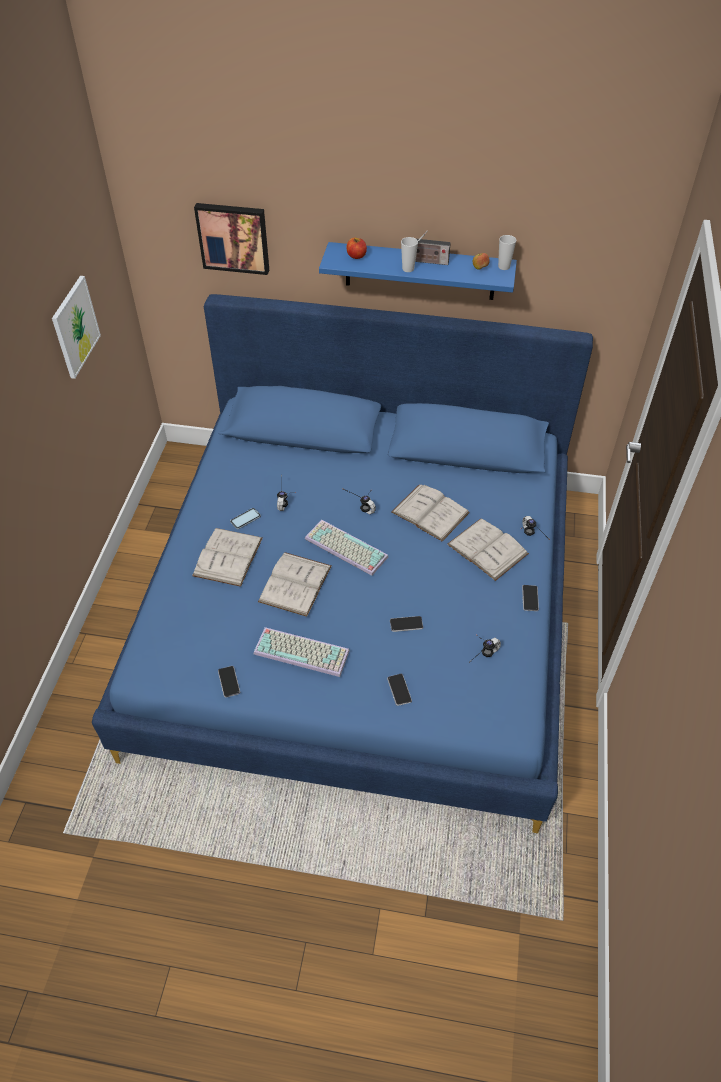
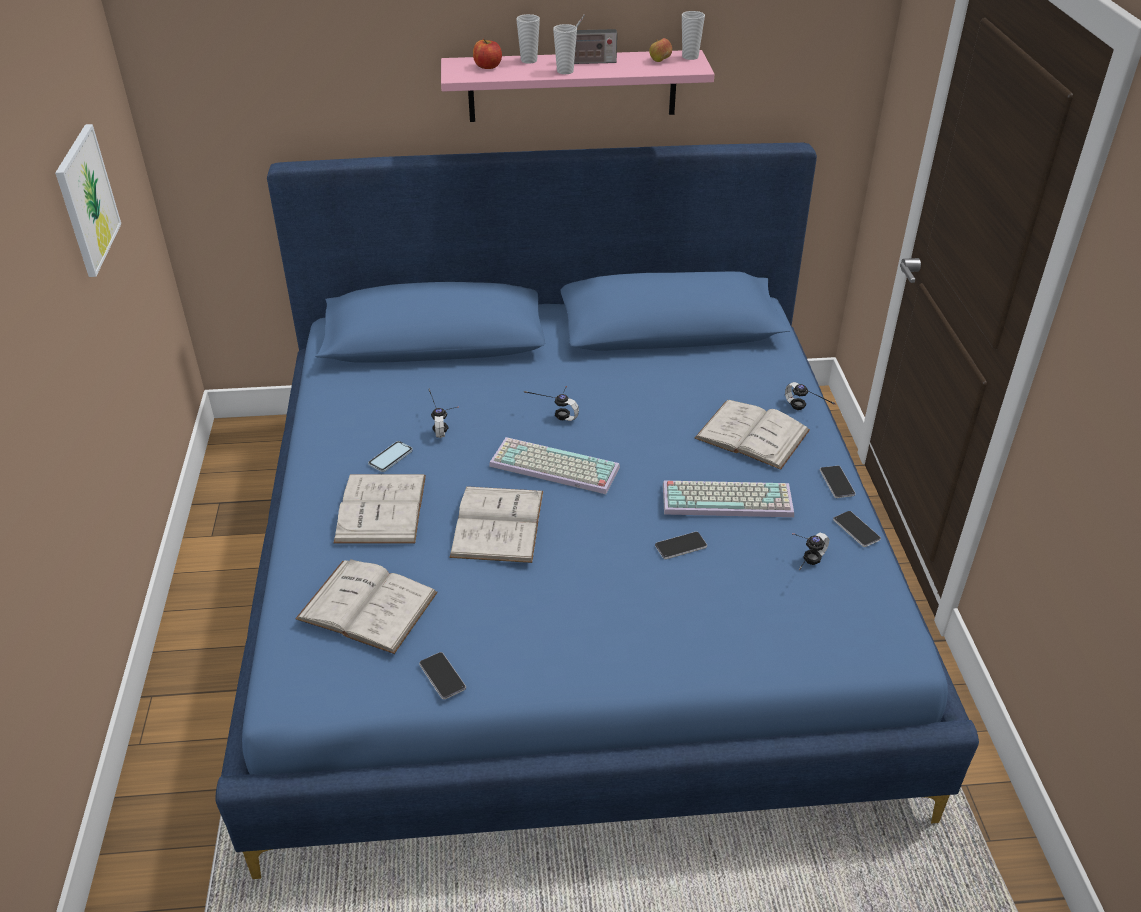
camera: 15 degrees left, 10 degrees down
picture [194,203,269,275] -> none
keyboard [254,627,350,677] -> keyboard moved to [663,481,794,517]
blue shelf [319,242,517,300] -> pink shelf [441,50,714,122]
phone [387,674,412,706] -> phone moved to [833,511,881,547]
white book [391,484,470,542] -> white book moved to [295,559,438,654]
none -> cup [516,14,540,64]

